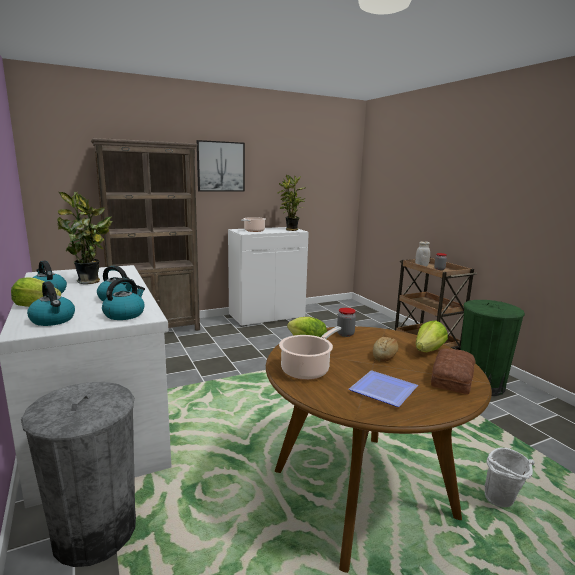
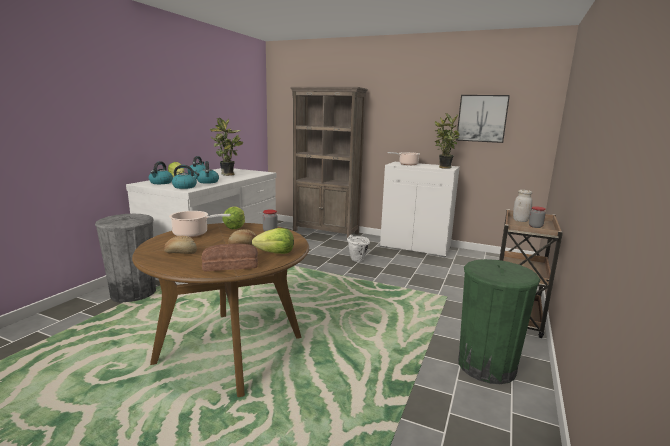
camera: 50 degrees right, 0 degrees up
picture [197,140,245,192] -> picture moved to [456,95,510,143]
plate [349,371,418,407] -> bread [164,236,197,254]
white bucket [485,447,535,507] -> white bucket moved to [347,235,370,262]

